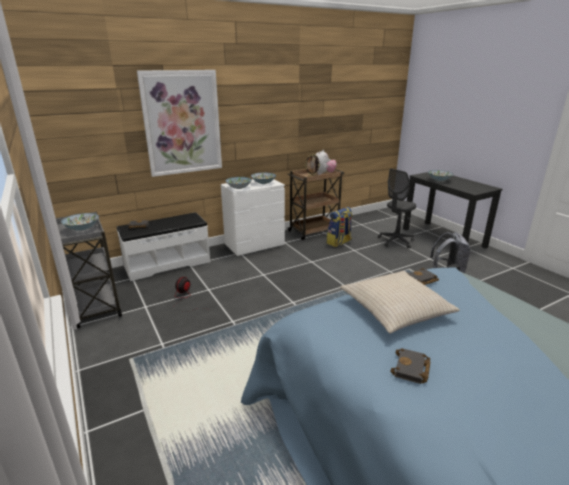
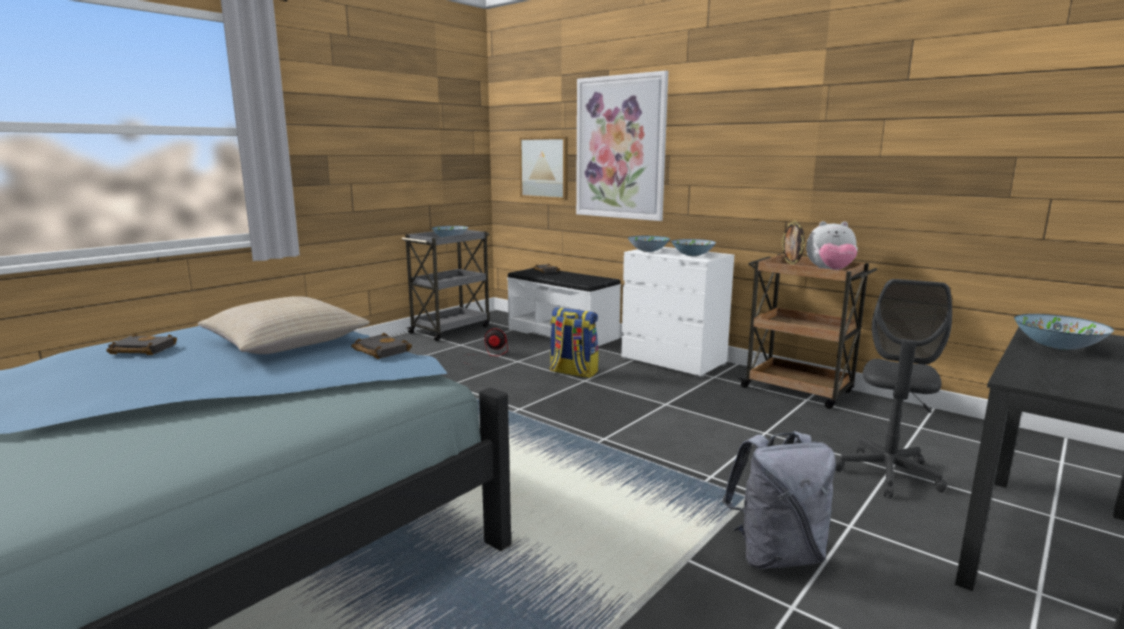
camera: 70 degrees right, 10 degrees down
backpack [327,207,353,247] -> backpack moved to [550,307,599,378]
grey office chair [378,169,416,248] -> grey office chair turned 90 degrees counterclockwise [836,279,952,498]
none -> picture [519,137,568,200]

